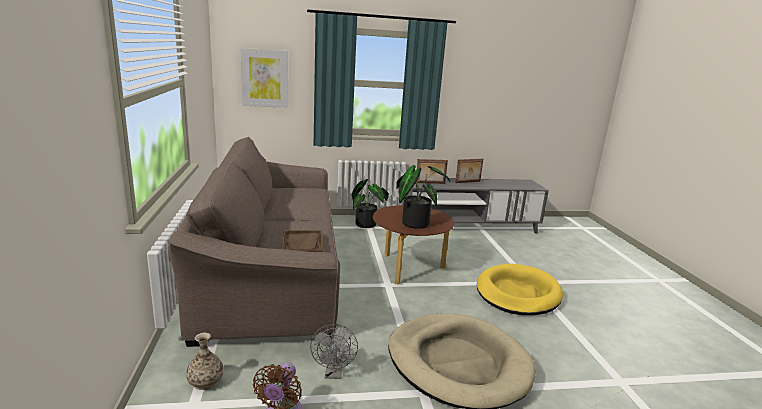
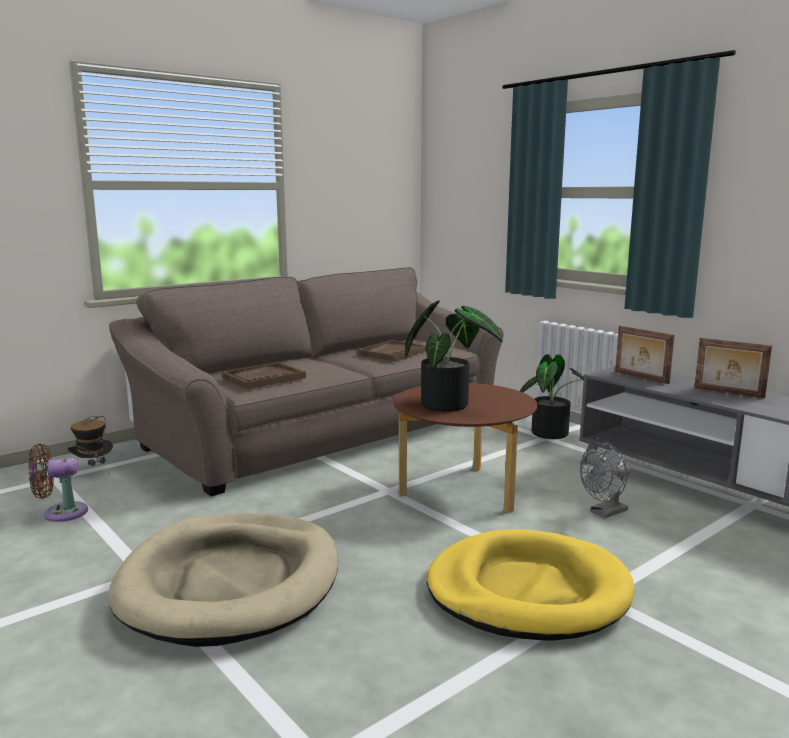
camera: 60 degrees right, 5 degrees down
vase [186,333,224,390] -> hat [68,416,113,475]
picture [241,48,288,108] -> none
grey fan [310,324,358,379] -> grey fan moved to [580,442,631,518]
none -> brown tray [357,340,426,361]

